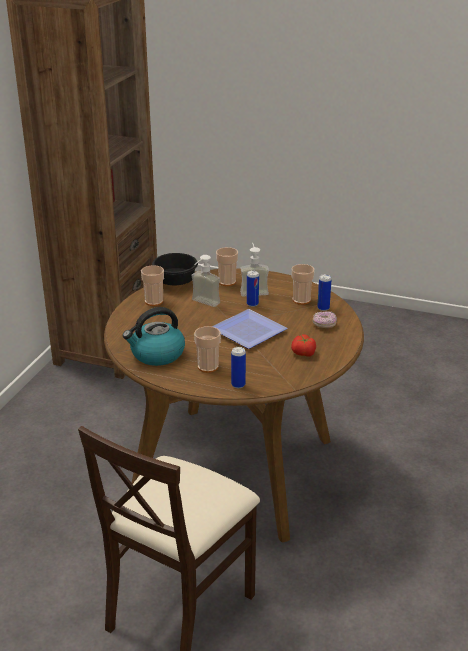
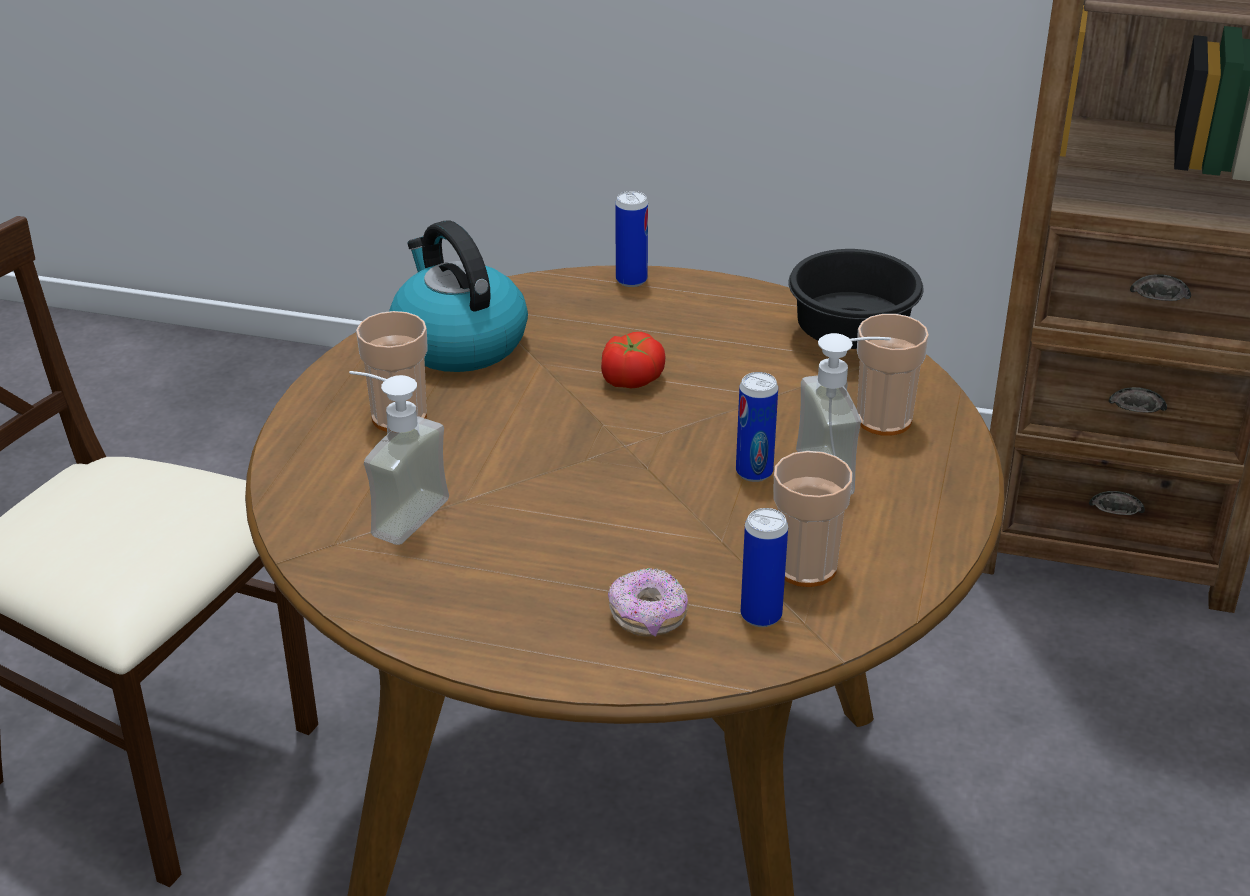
camera: 85 degrees right, 5 degrees up
cup [141,265,164,306] -> none
soap dispenser [191,255,220,307] -> soap dispenser moved to [349,371,449,545]
plate [212,309,288,349] -> none
can [231,347,246,388] -> can moved to [615,191,648,287]
tomato [291,334,316,357] -> tomato moved to [601,332,665,388]

